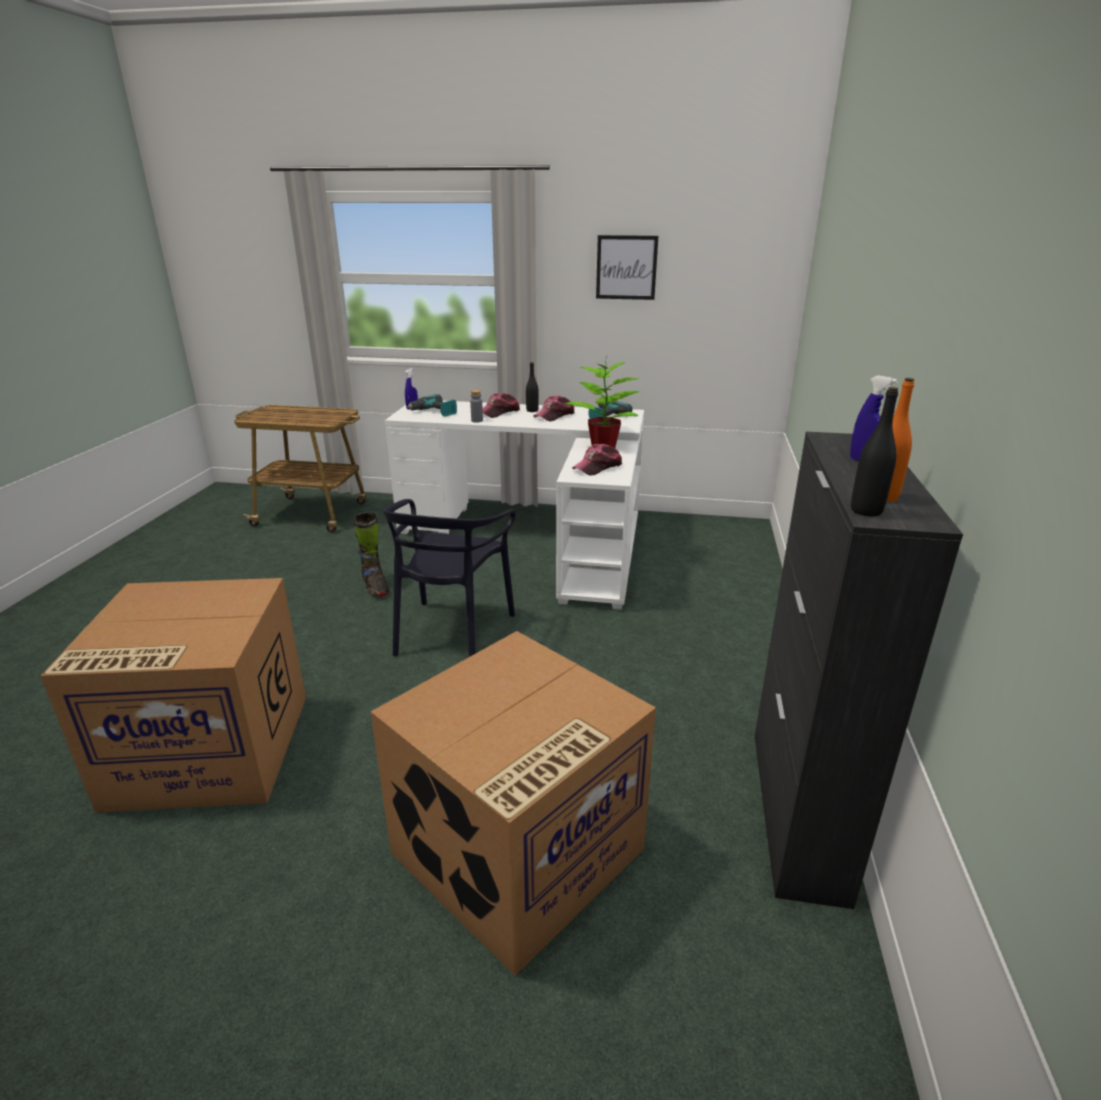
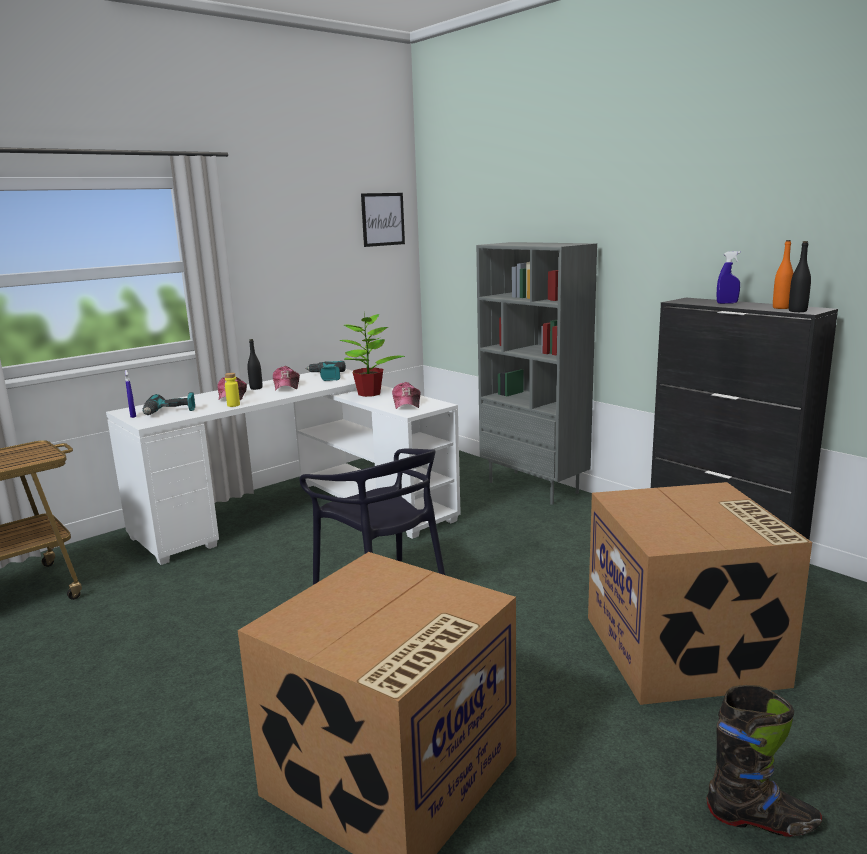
camera: 50 degrees left, 10 degrees down
black boot [354,511,389,597] -> black boot moved to [707,685,822,837]
grey bottle [470,390,483,423] -> yellow bottle [225,373,240,407]
picture [596,235,658,300] -> picture moved to [361,193,405,247]
none -> grey bookcase [476,242,597,505]

